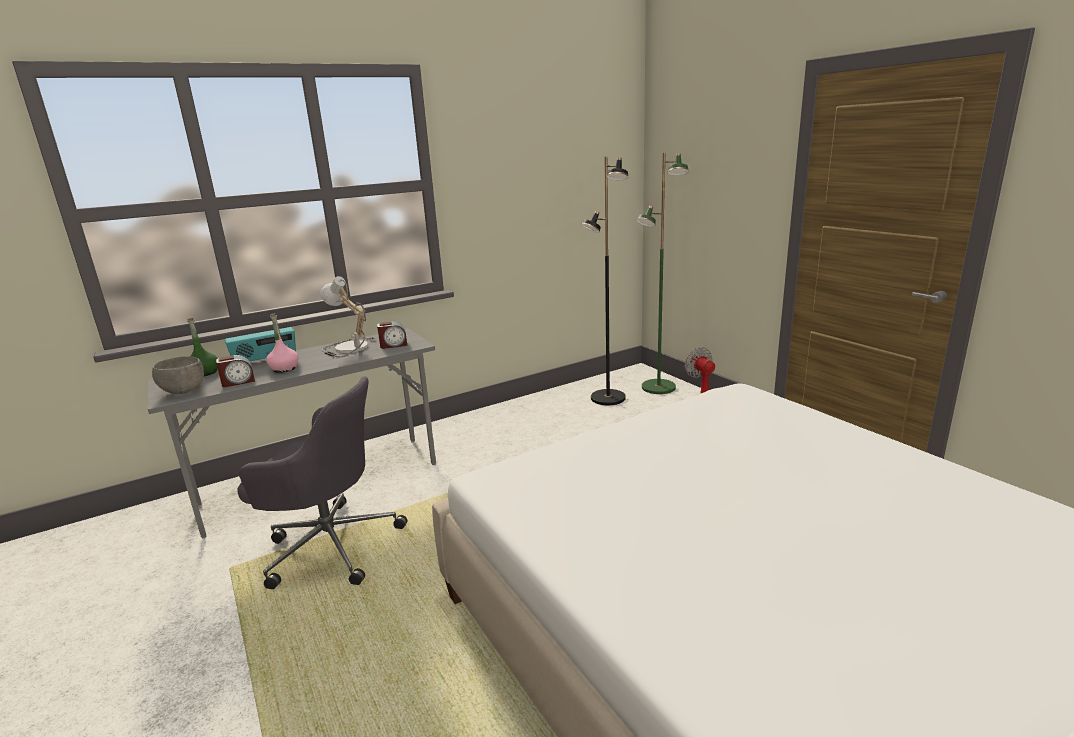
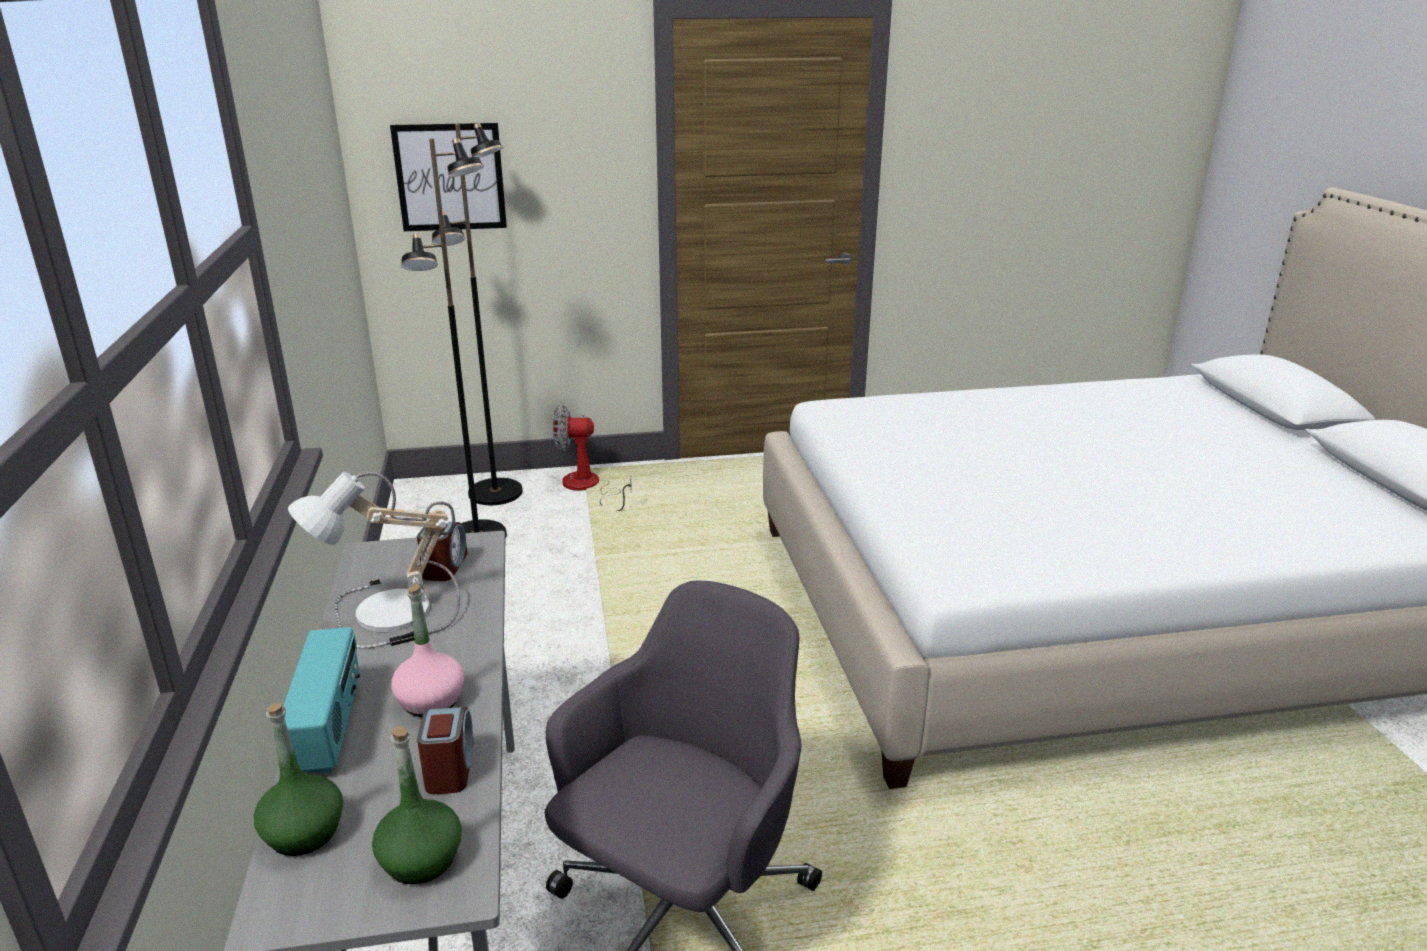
camera: 70 degrees left, 5 degrees up
grey bowl [152,356,204,394] -> green bottle [372,727,462,885]
green floor lamp [636,153,689,394] -> black floor lamp [432,123,522,505]
none -> picture [390,123,507,231]

